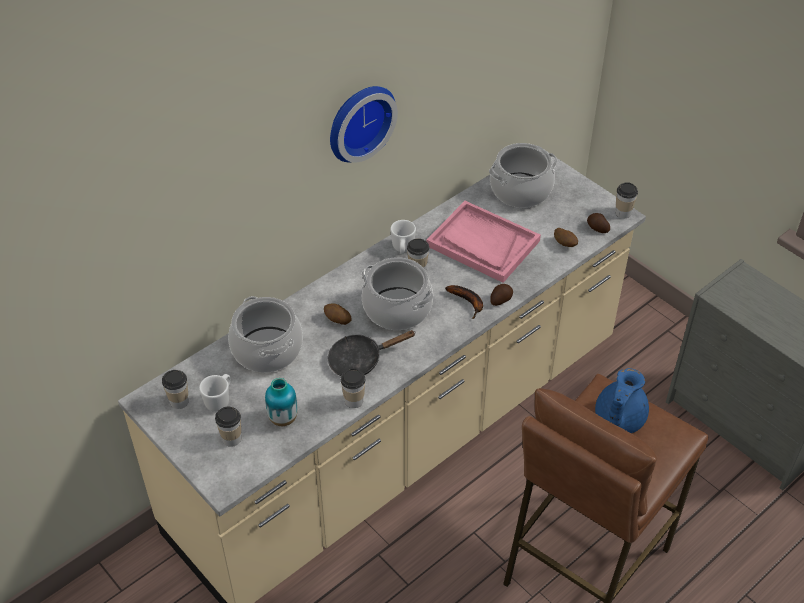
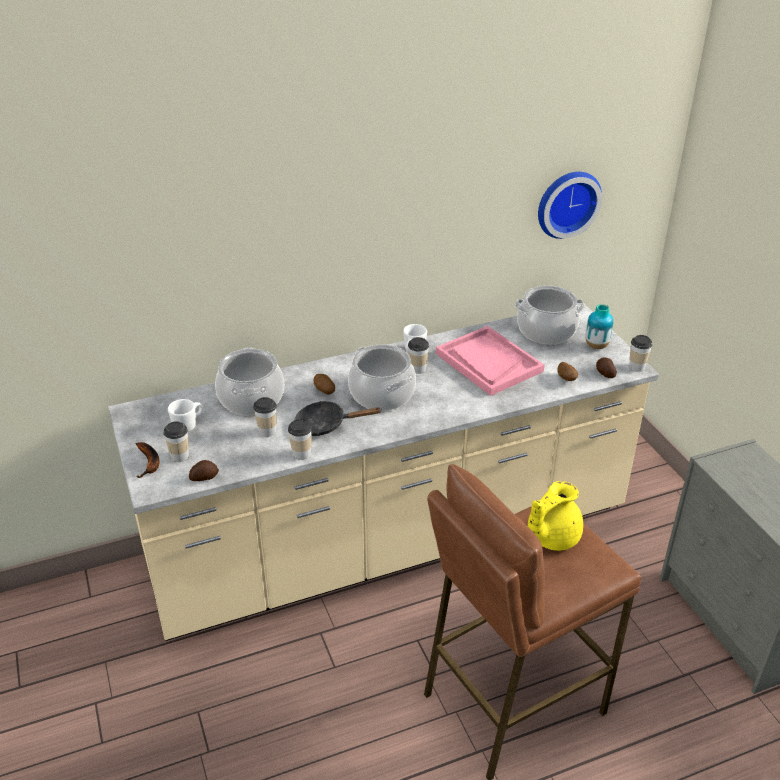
camera: 20 degrees right, 10 degrees down
cup [162,370,189,409] -> cup moved to [253,397,277,437]
vase [265,378,298,426] -> vase moved to [586,304,613,349]
wall clock [330,86,398,163] -> wall clock moved to [538,172,602,239]
banana [445,285,483,319] -> banana moved to [136,442,160,478]
potato [490,284,513,306] -> potato moved to [189,460,219,481]
blue teapot [595,368,649,433] -> yellow teapot [528,481,583,551]

